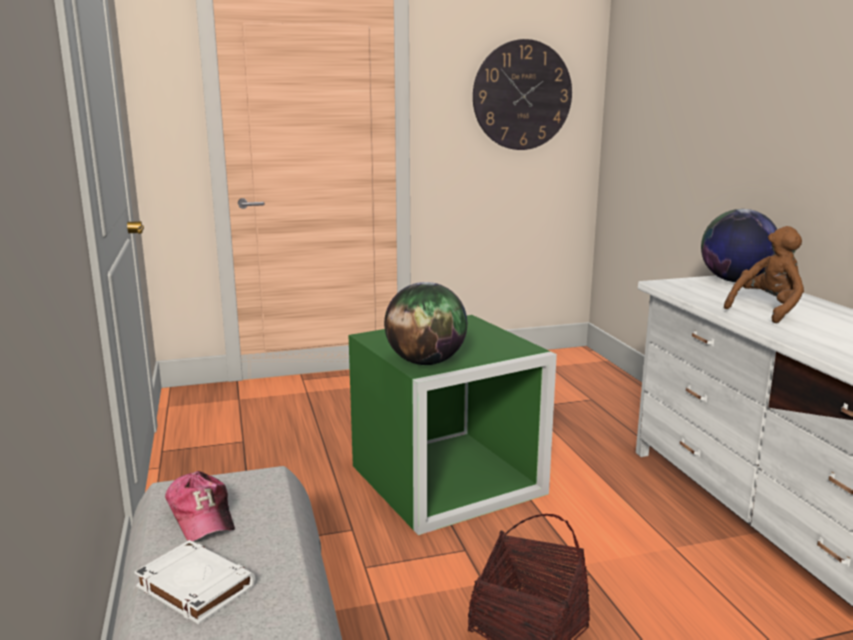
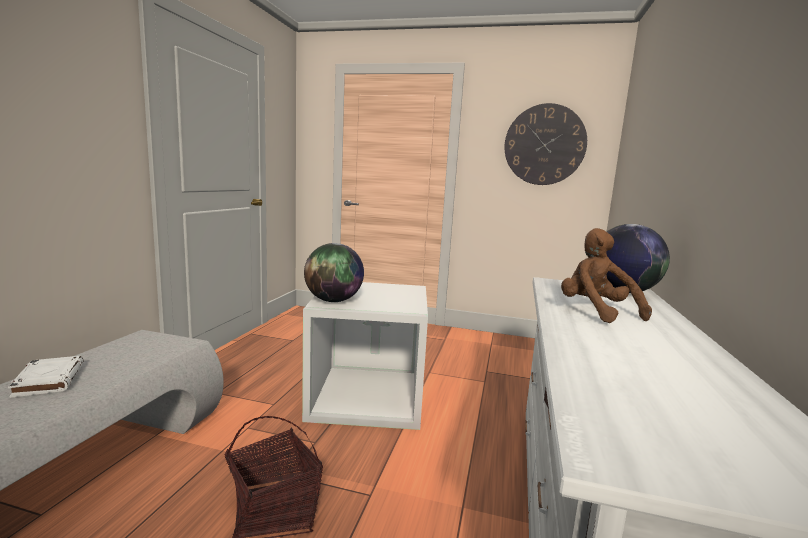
camera: 30 degrees right, 5 degrees down
cap [165,471,235,541] -> none
green storage box [348,315,557,535] -> white storage box [302,282,428,430]
brown plush toy [724,226,804,323] -> brown plush toy turned 105 degrees counterclockwise [561,228,652,323]

